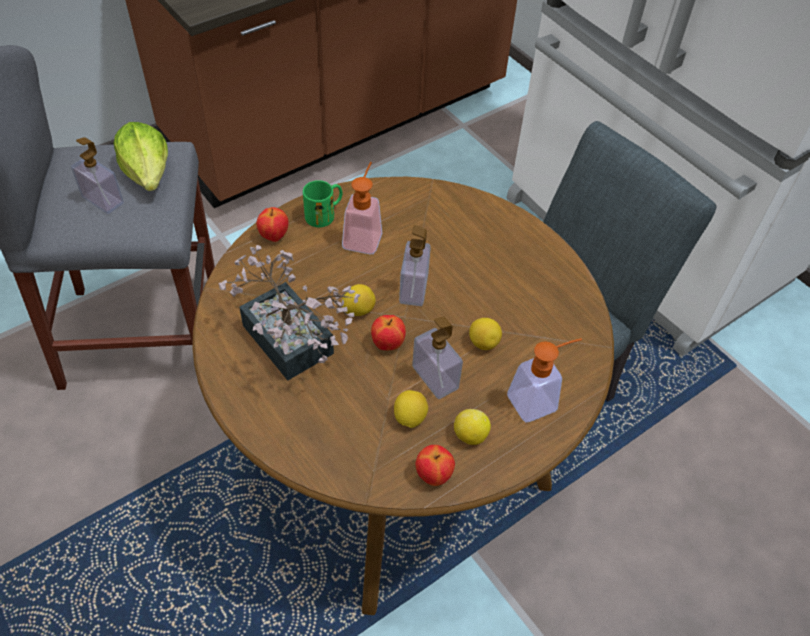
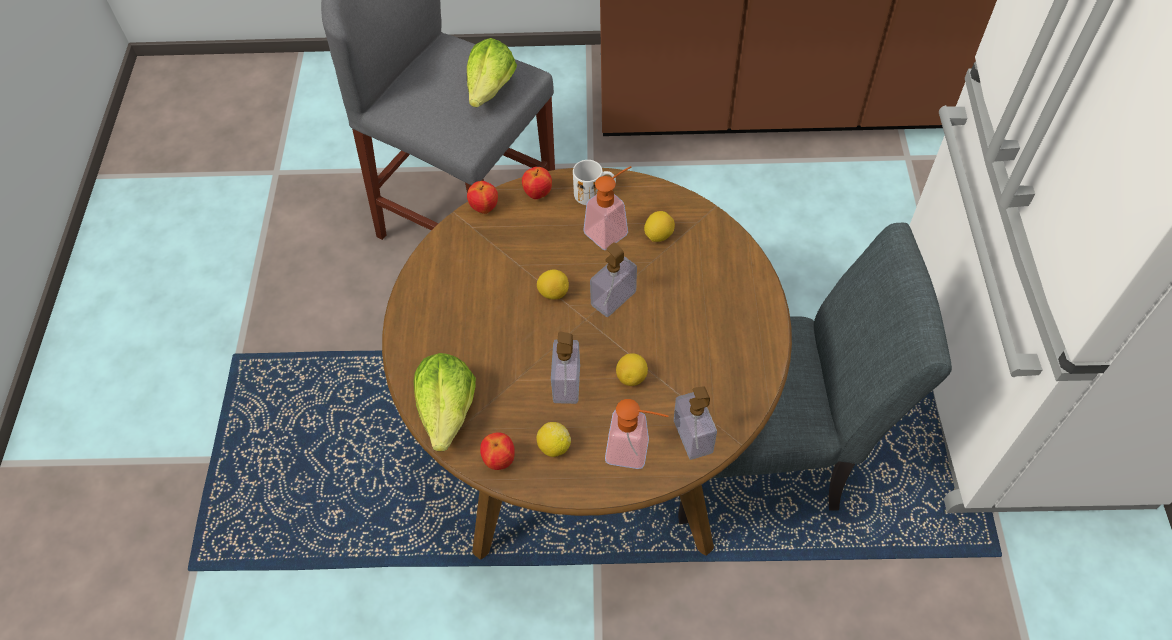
camera: 40 degrees right, 5 degrees up
soap dispenser [71,137,124,214] -> soap dispenser moved to [674,387,717,460]
potted plant [219,245,360,381] -> none
green mug [303,180,343,227] -> white mug [573,160,616,205]
apple [371,315,406,350] -> apple moved to [467,181,498,214]
lemon [394,390,428,428] -> lemon moved to [644,211,675,242]
none -> lettuce [414,353,476,451]

